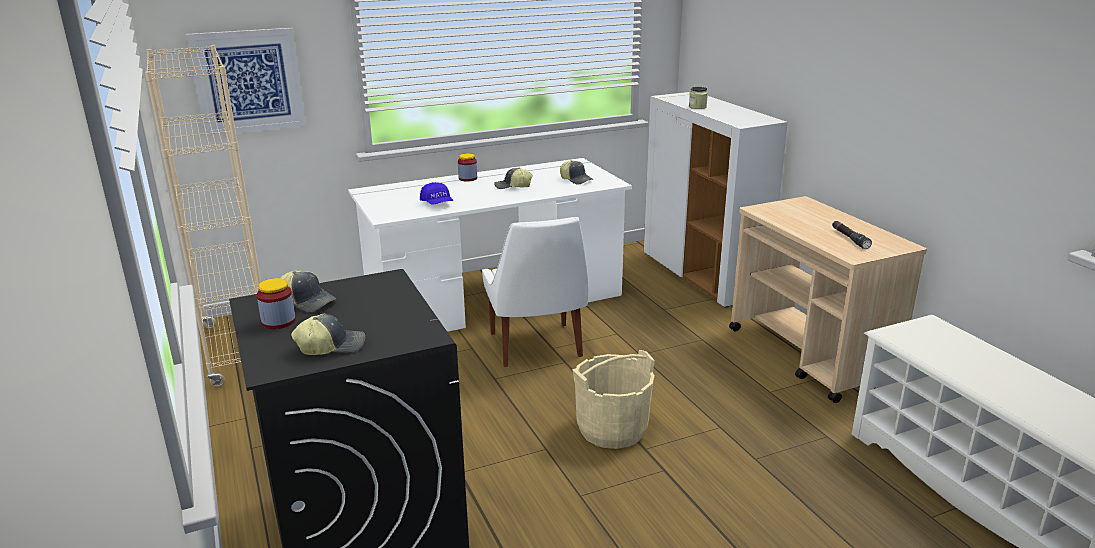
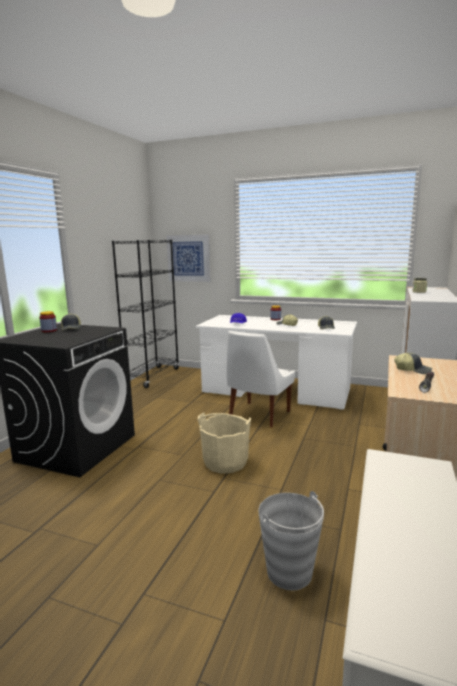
camera: 45 degrees right, 10 degrees down
beige bookcase [145,45,261,387] -> black bookcase [112,240,179,388]
cap [291,314,365,355] -> cap moved to [394,353,432,374]
none -> grey bucket [258,491,324,590]

